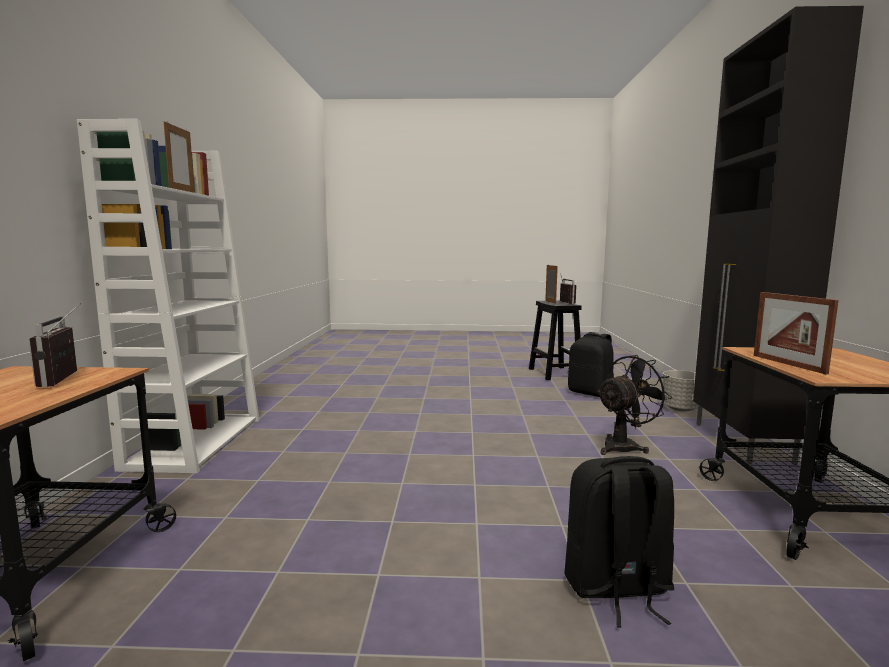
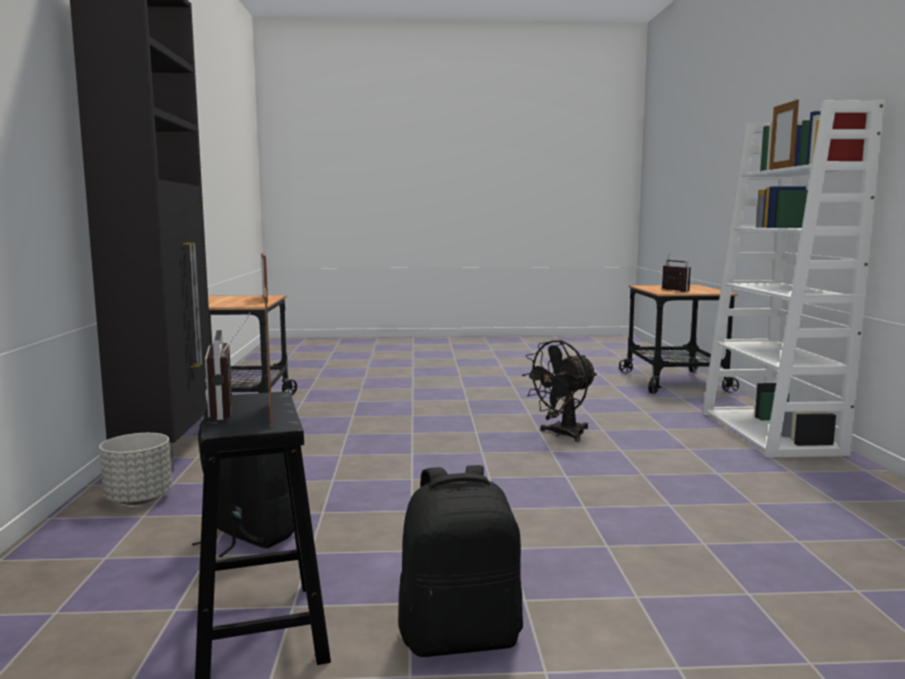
camera: 175 degrees right, 0 degrees up
black backpack [564,456,674,628] -> black backpack moved to [398,465,523,657]
black fan [596,355,672,455] -> black fan moved to [522,340,597,442]

